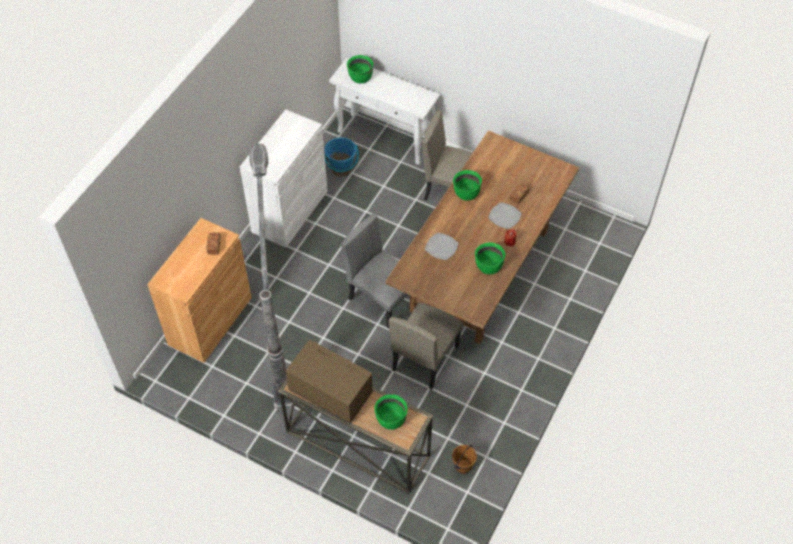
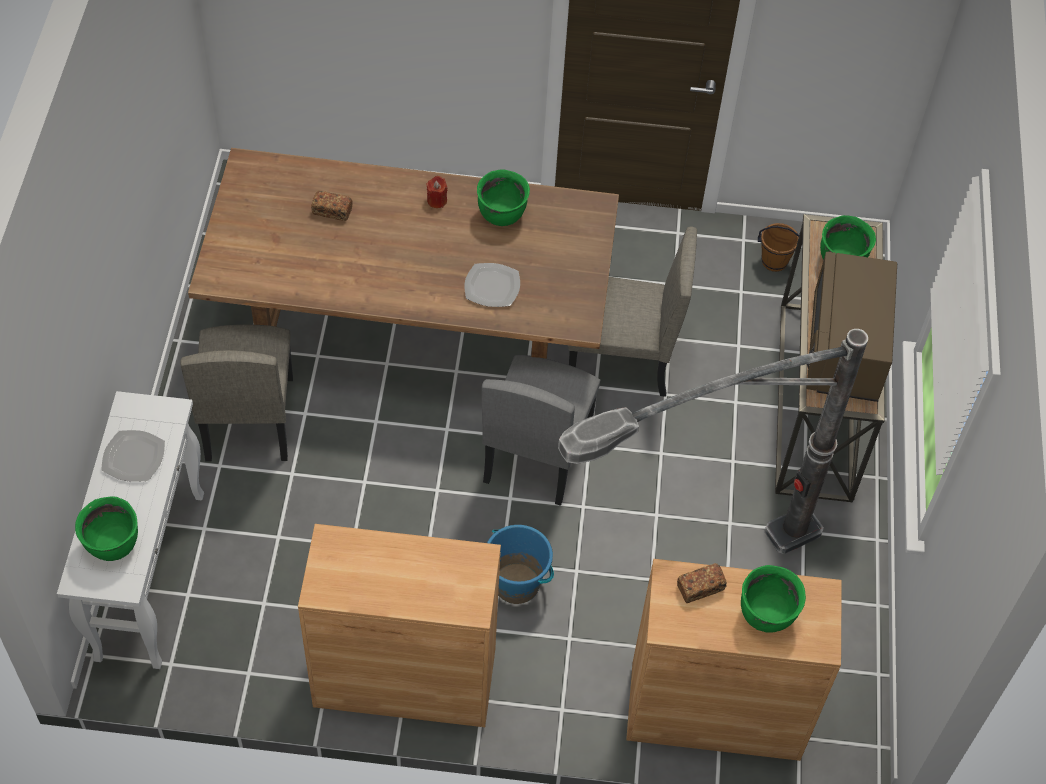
camera: 115 degrees left, 0 degrees up
white cabinet [240,109,327,248] -> brown cabinet [298,524,501,727]
blue bucket [324,137,359,176] -> blue bucket moved to [487,525,554,604]
green cooking pot [453,170,482,201] -> green cooking pot moved to [741,565,806,633]
plate [488,202,522,229] -> plate moved to [101,430,165,482]

